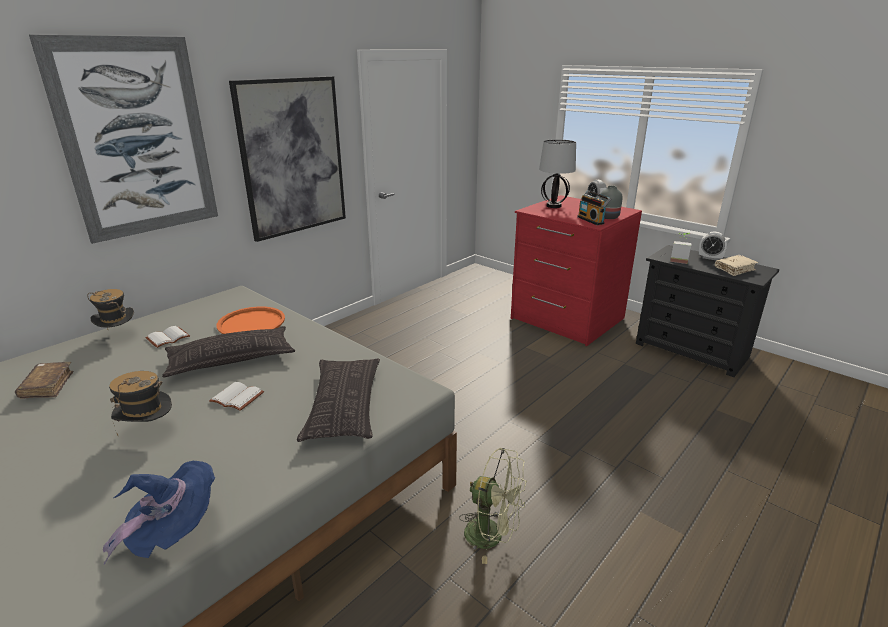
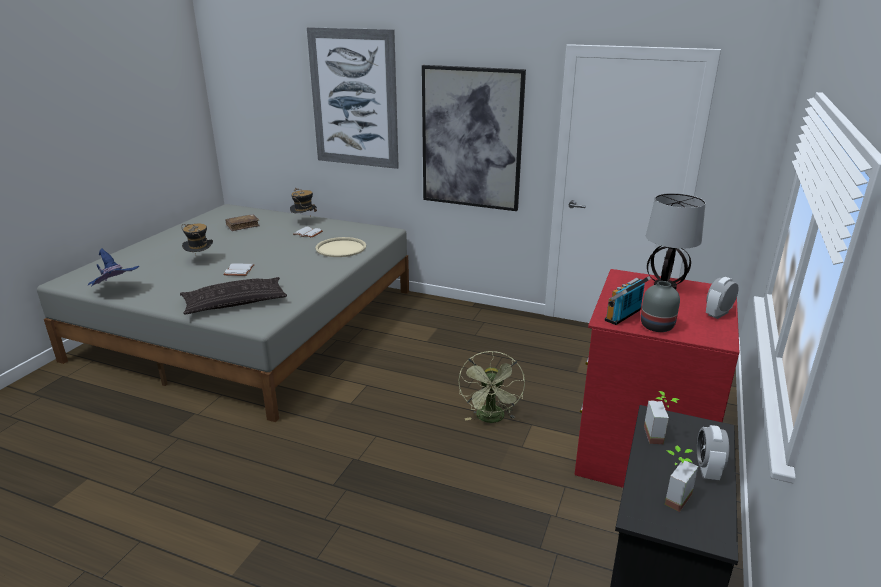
camera: 70 degrees right, 0 degrees up
pillow [162,326,295,378] -> none
orange tray [217,307,285,334] -> beige tray [315,237,366,257]
green fan [459,448,527,564] -> green fan moved to [458,351,525,423]
beige book [715,255,758,276] -> potted plant [665,445,698,512]

